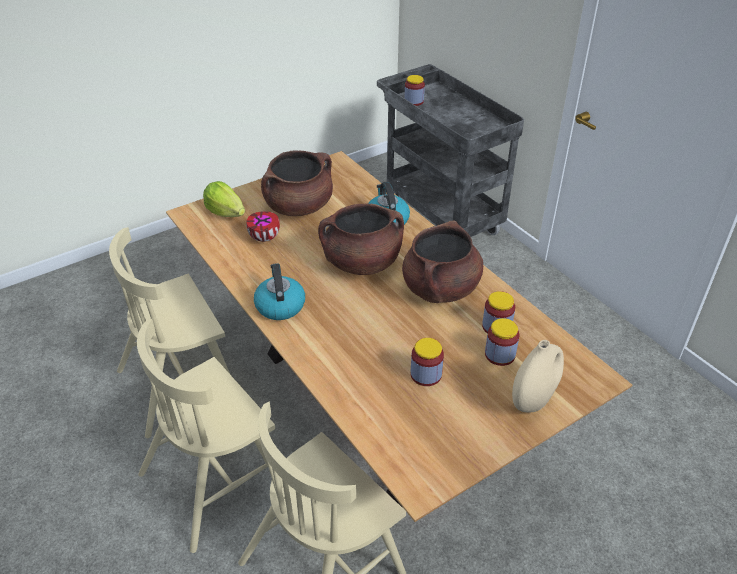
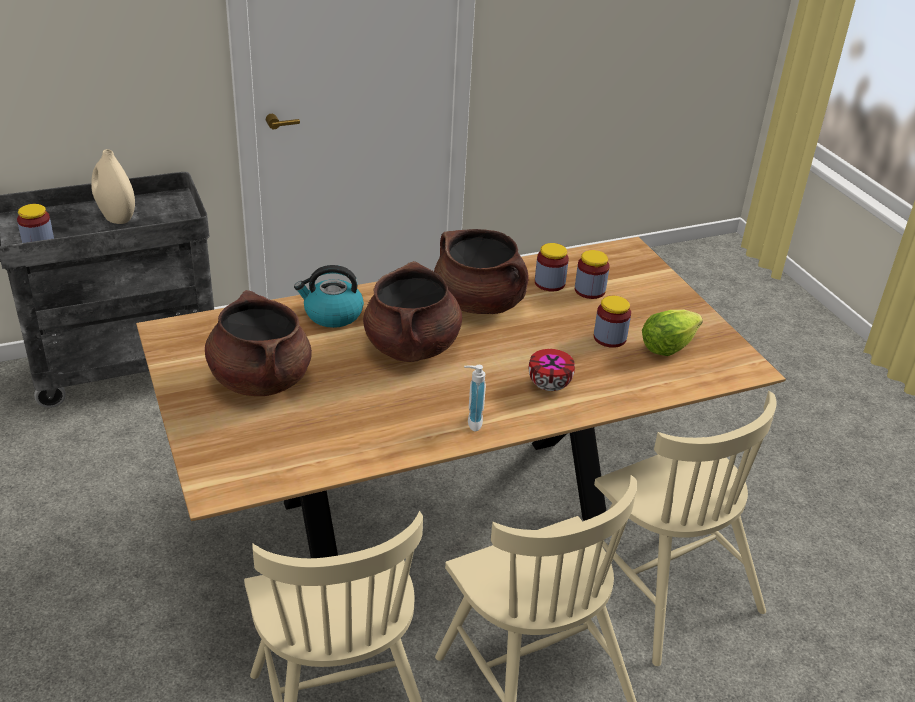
camera: 80 degrees left, 5 degrees down
lettuce [203,181,245,217] -> lettuce moved to [642,310,703,356]
bowl [246,211,280,242] -> bowl moved to [529,349,575,391]
kettle [254,263,305,320] -> soap dispenser [464,365,486,431]
beige vase [512,340,564,413] -> beige vase moved to [91,149,135,224]

